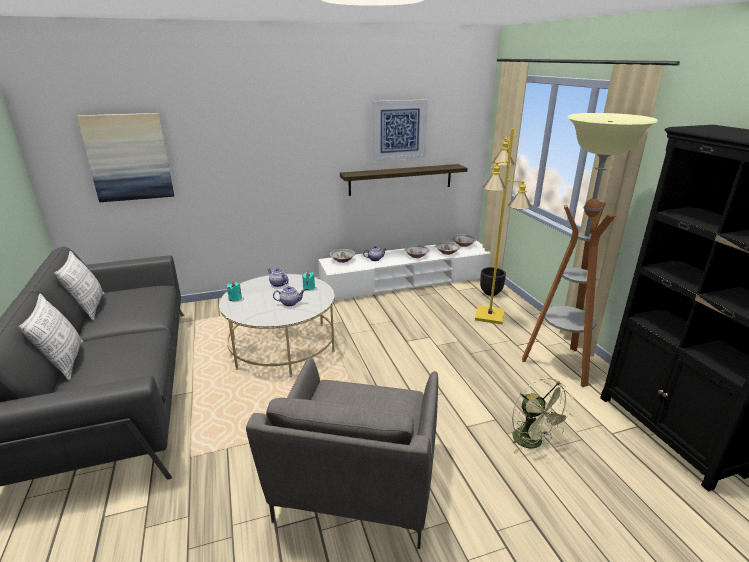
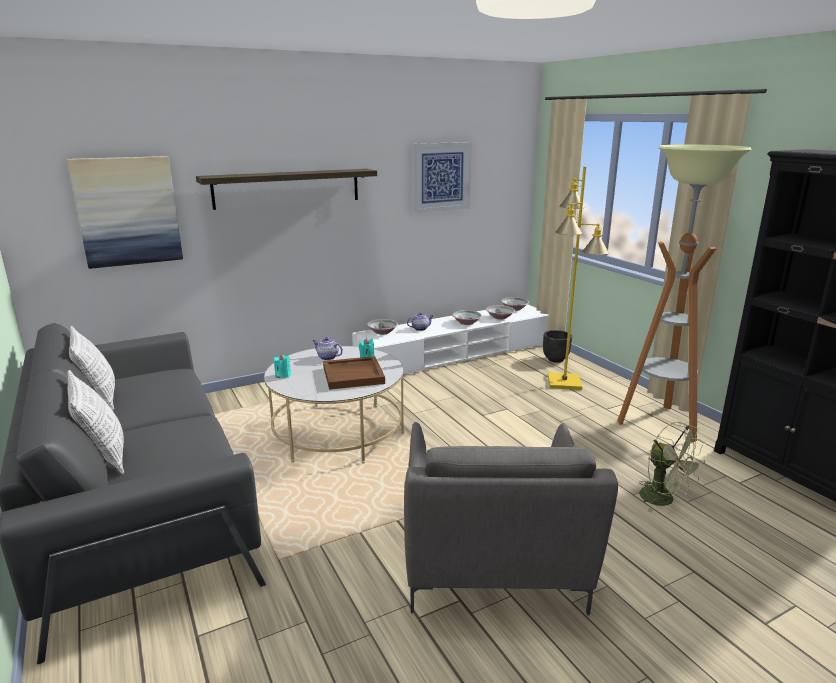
camera: 10 degrees left, 5 degrees down
teapot [273,286,305,306] -> brown tray [323,356,385,390]
shelf [340,164,468,196] -> shelf moved to [196,169,377,210]

